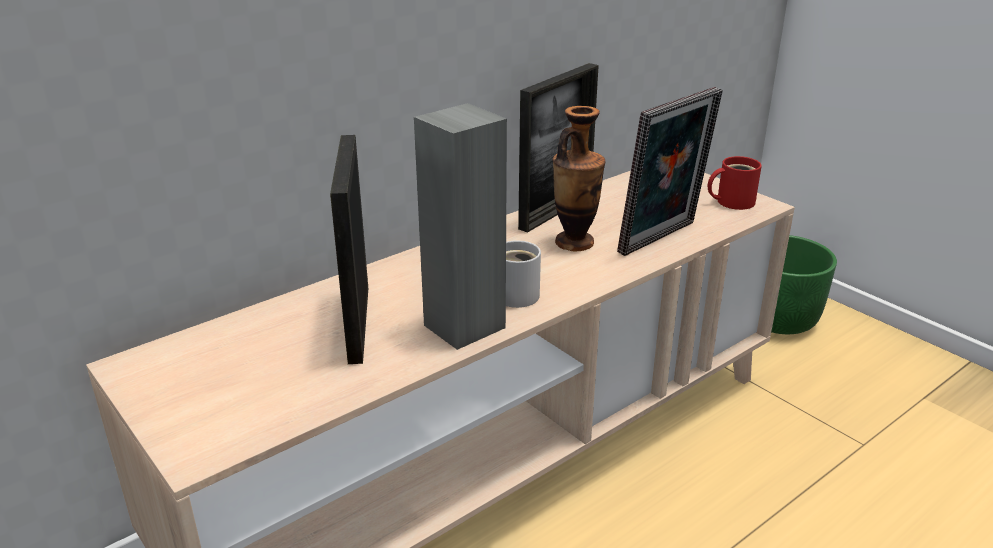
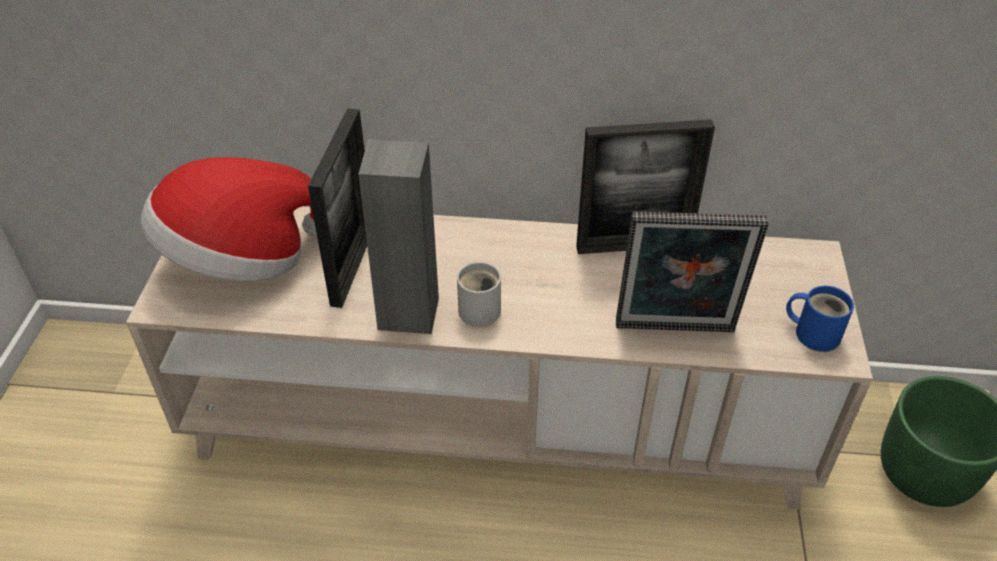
camera: 45 degrees right, 15 degrees up
picture frame [330,135,368,364] -> picture frame turned 150 degrees clockwise [308,108,367,308]
vase [553,106,605,251] -> none
red mug [708,156,762,210] -> blue mug [786,286,854,352]
none -> hat [140,157,317,281]

